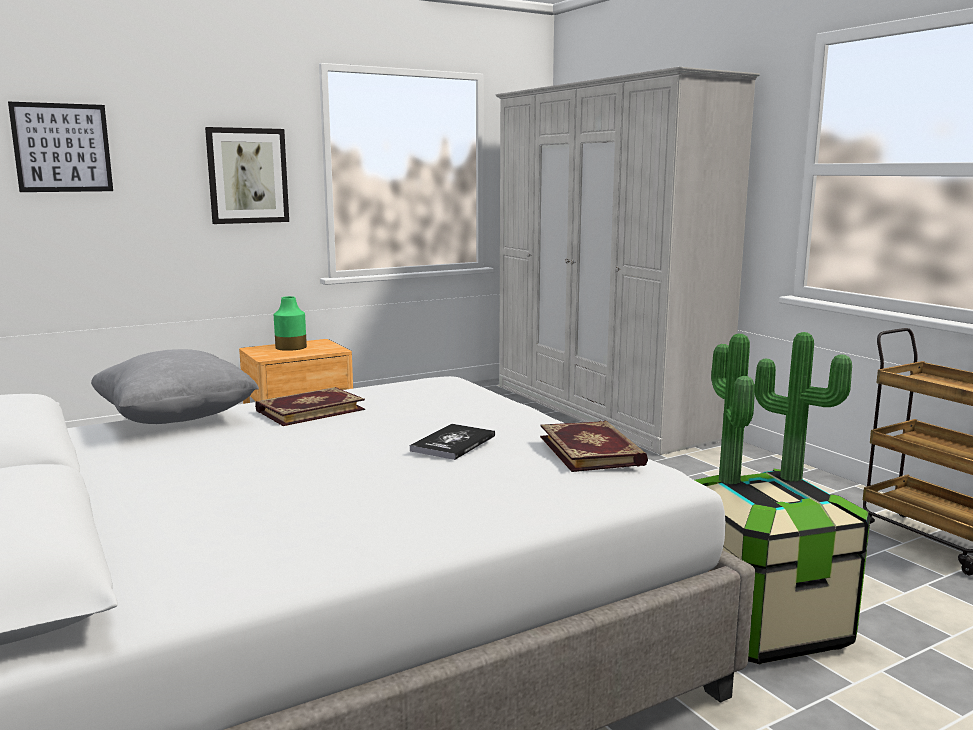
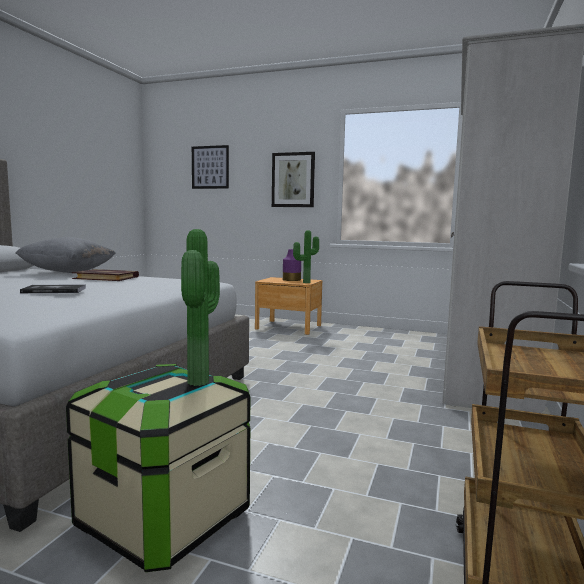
camera: 50 degrees right, 5 degrees down
green vase [274,296,307,351] -> purple vase [283,249,301,281]
book [540,421,648,472] -> none
potted plant [711,334,755,484] -> potted plant moved to [293,230,319,283]

